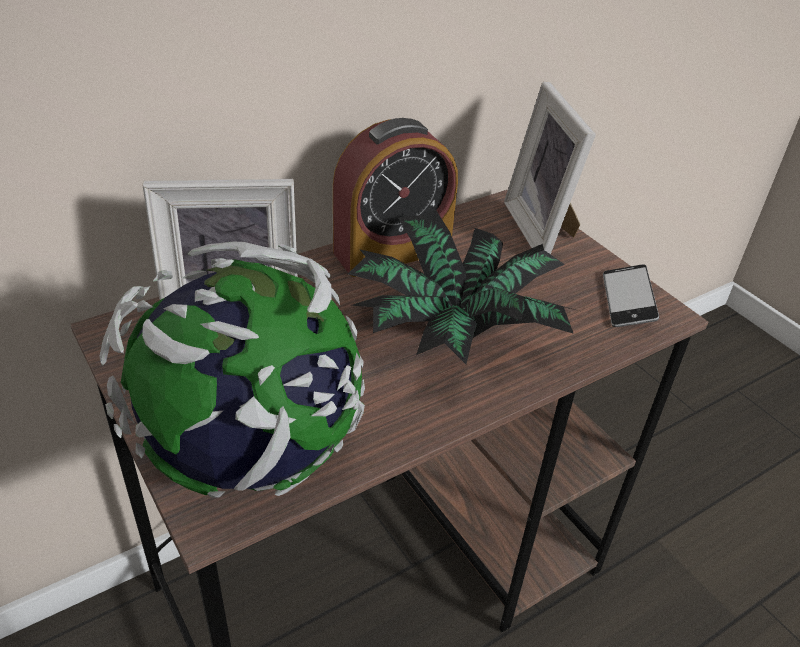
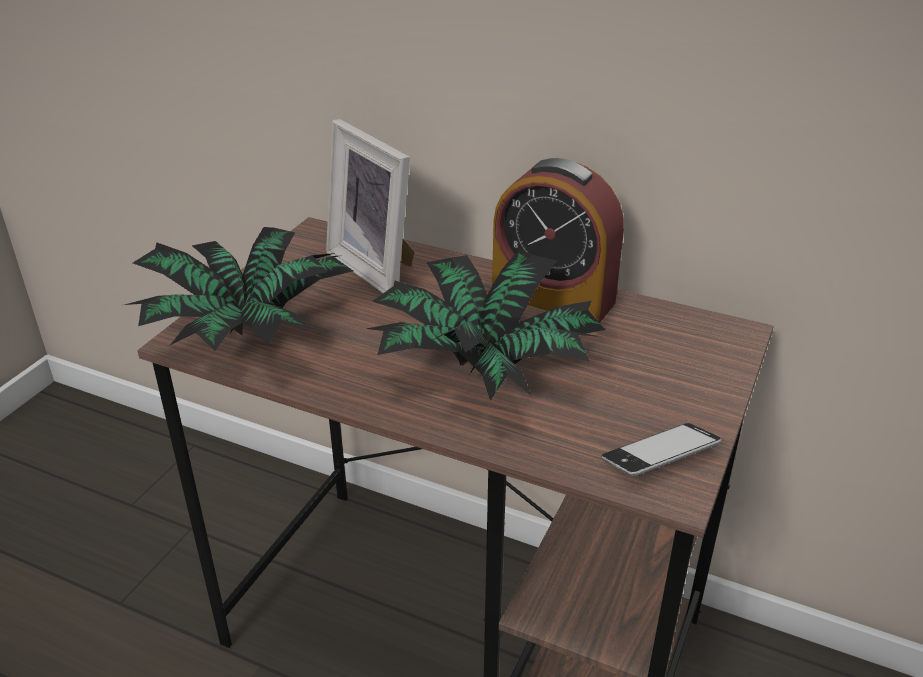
camera: 60 degrees right, 5 degrees down
globe [99,242,365,498] -> potted plant [125,227,353,351]
picture frame [504,82,596,254] -> none

